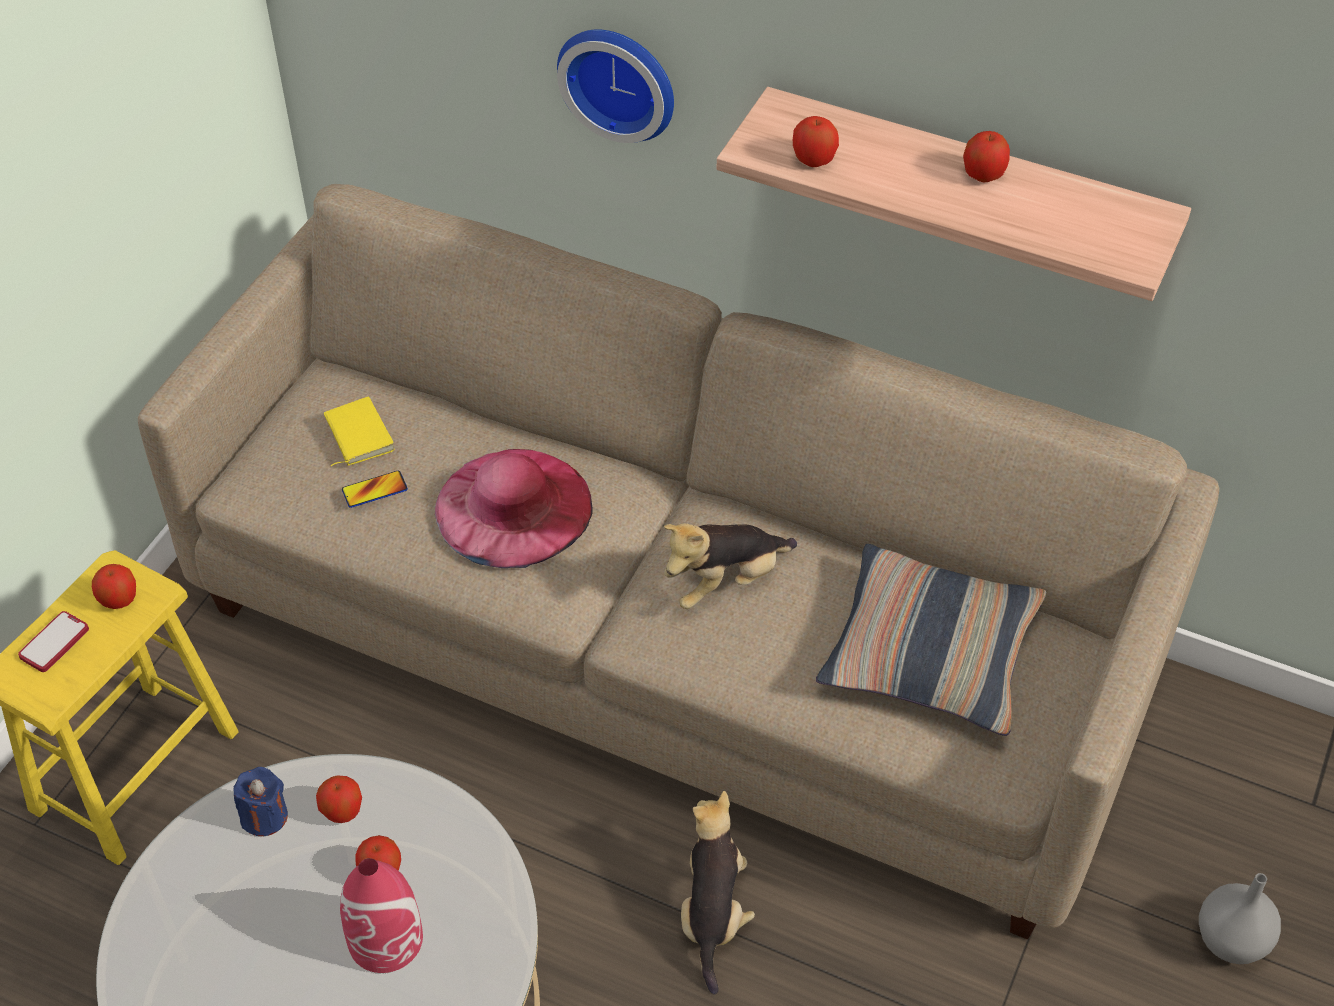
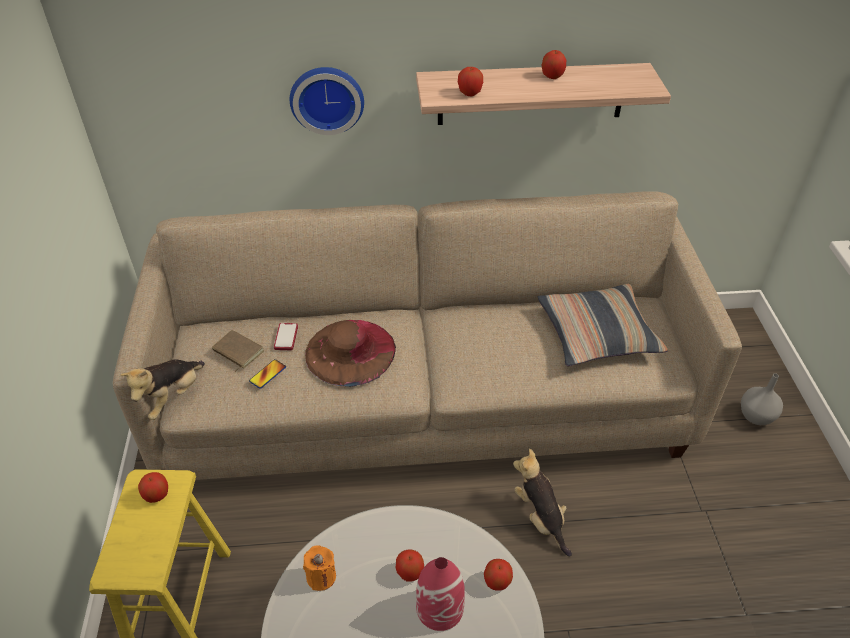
camera: 30 degrees left, 5 degrees down
phone [18,611,89,672] -> phone moved to [274,323,298,350]
blue candle [233,767,288,836] -> orange candle [303,545,336,591]
apple [316,775,362,823] -> apple moved to [484,559,513,591]
yellow book [324,397,395,466] -> brown book [212,330,264,372]
pink hat [435,449,593,568] -> brown hat [305,320,396,387]
plush toy [664,523,797,609] -> plush toy moved to [120,359,205,420]

